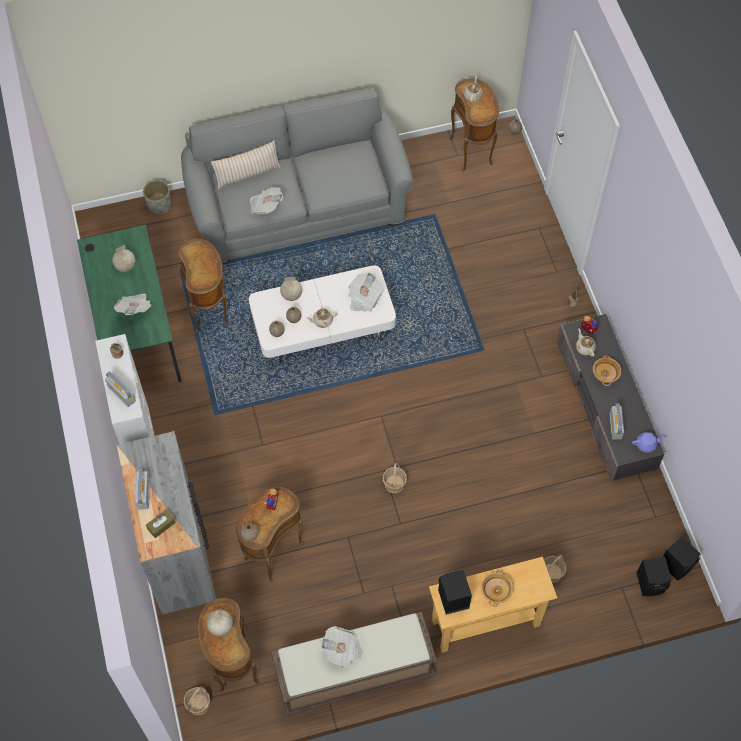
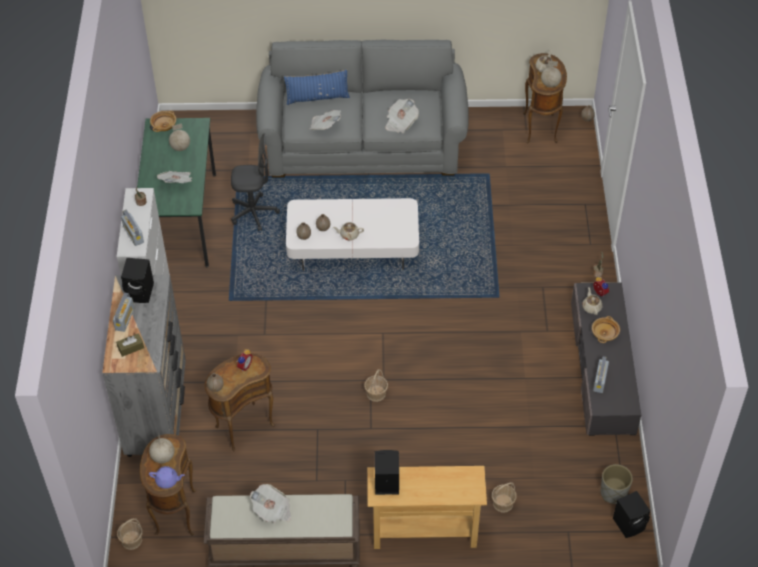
camera: 15 degrees right, 10 degrees down
grey planter [143,180,171,215] -> grey planter moved to [601,464,633,504]
brown side table [178,238,230,333] -> grey office chair [231,133,280,231]
beige pillow [211,140,281,189] -> blue pillow [284,70,350,105]
globe [280,277,302,301] -> globe moved to [541,61,562,88]
newspaper [348,272,383,312] -> newspaper moved to [385,99,419,133]
beige bowl [481,570,513,607] -> beige bowl moved to [150,111,176,132]
purple teapot [632,432,666,453] -> purple teapot moved to [149,466,185,489]
black speaker [637,557,671,596] -> black speaker moved to [121,258,154,303]

